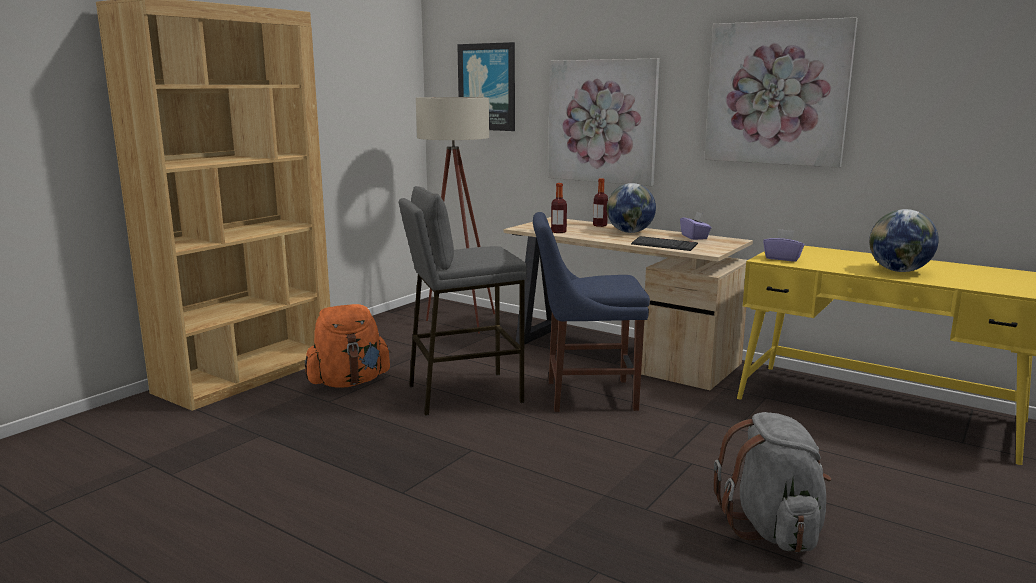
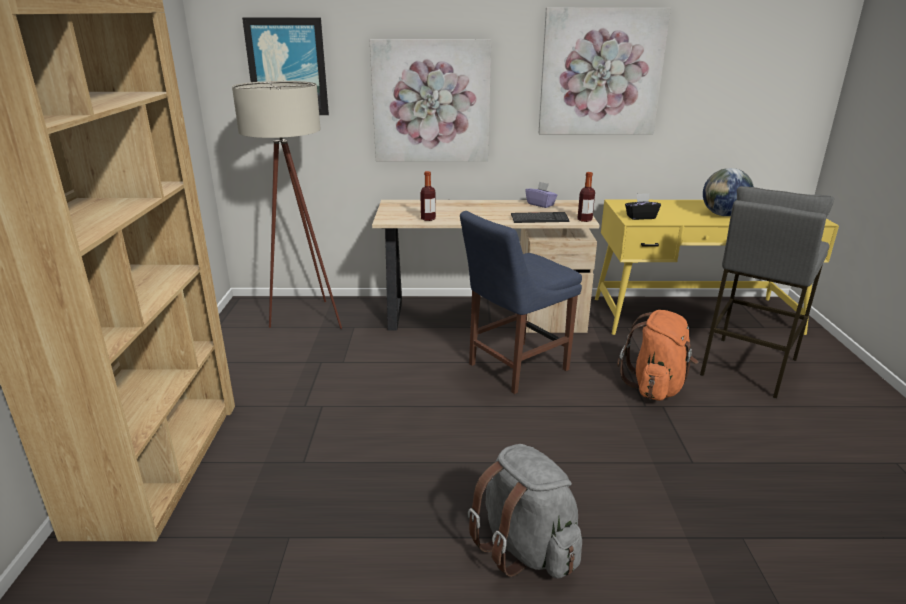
camera: 35 degrees left, 10 degrees up
orange backpack [305,304,391,387] -> orange backpack moved to [617,310,699,401]
grey stool [399,186,527,416] -> grey stool moved to [700,186,834,399]
bottle [593,178,608,227] -> bottle moved to [577,172,595,222]
globe [607,183,656,233] -> none
grey backpack [714,412,831,553] -> grey backpack moved to [468,444,582,579]
purple tissue box [763,229,805,261] -> black tissue box [625,194,661,220]

